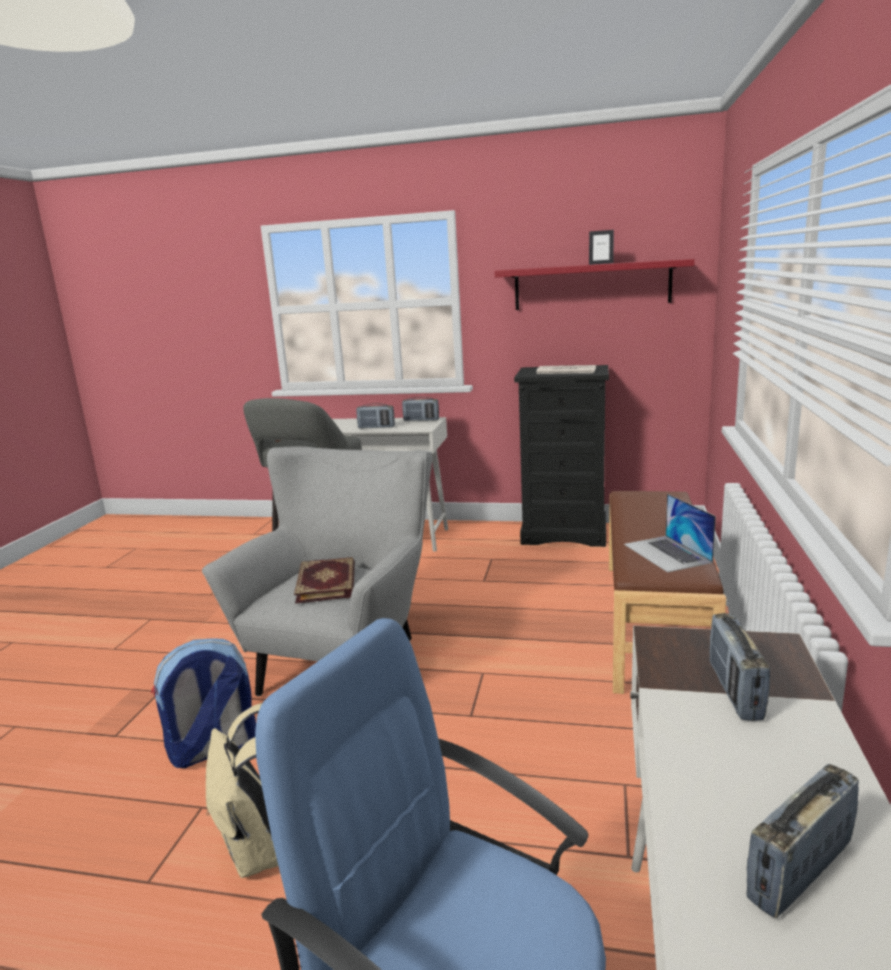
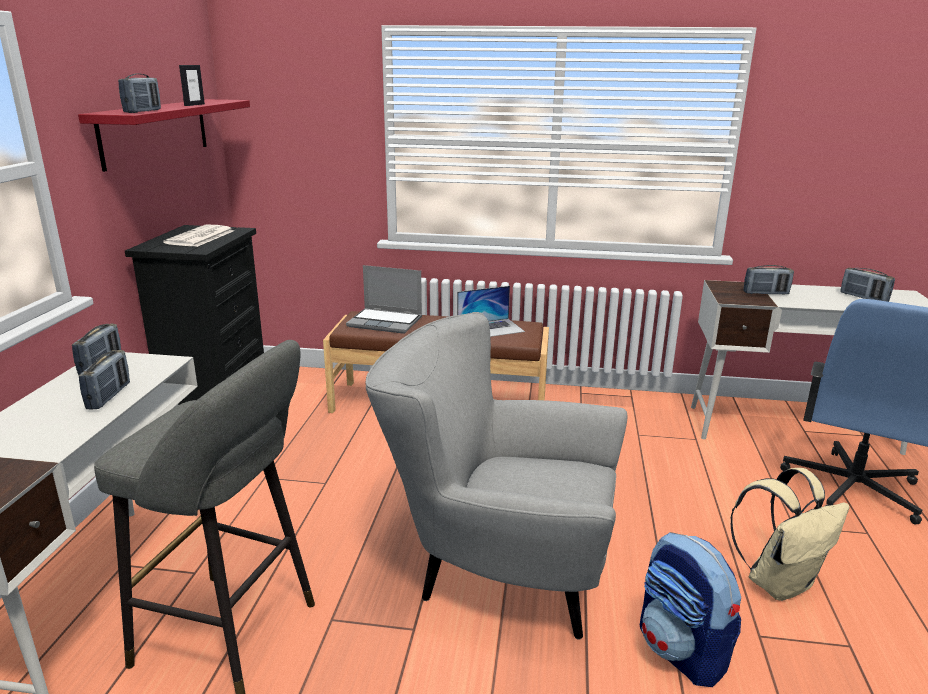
camera: 95 degrees left, 5 degrees up
book [294,557,355,604] -> none
none -> radio [118,73,161,113]
none -> laptop [346,265,422,334]

